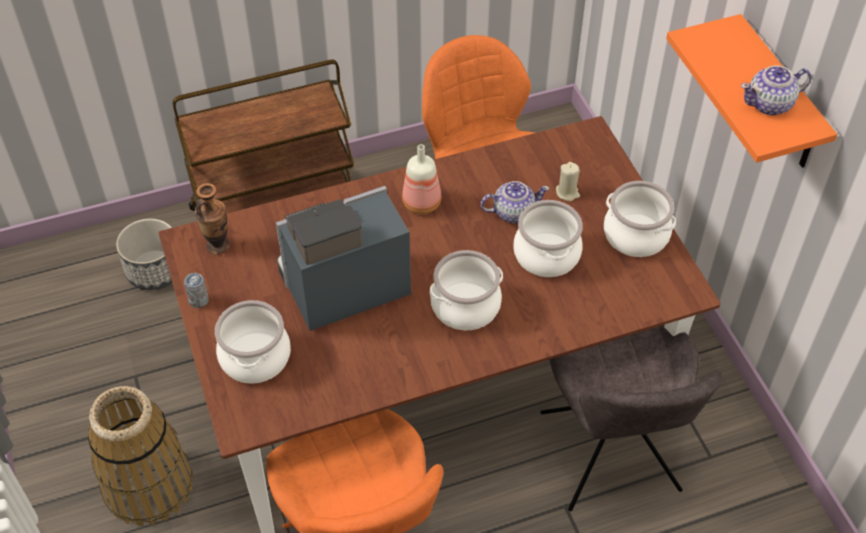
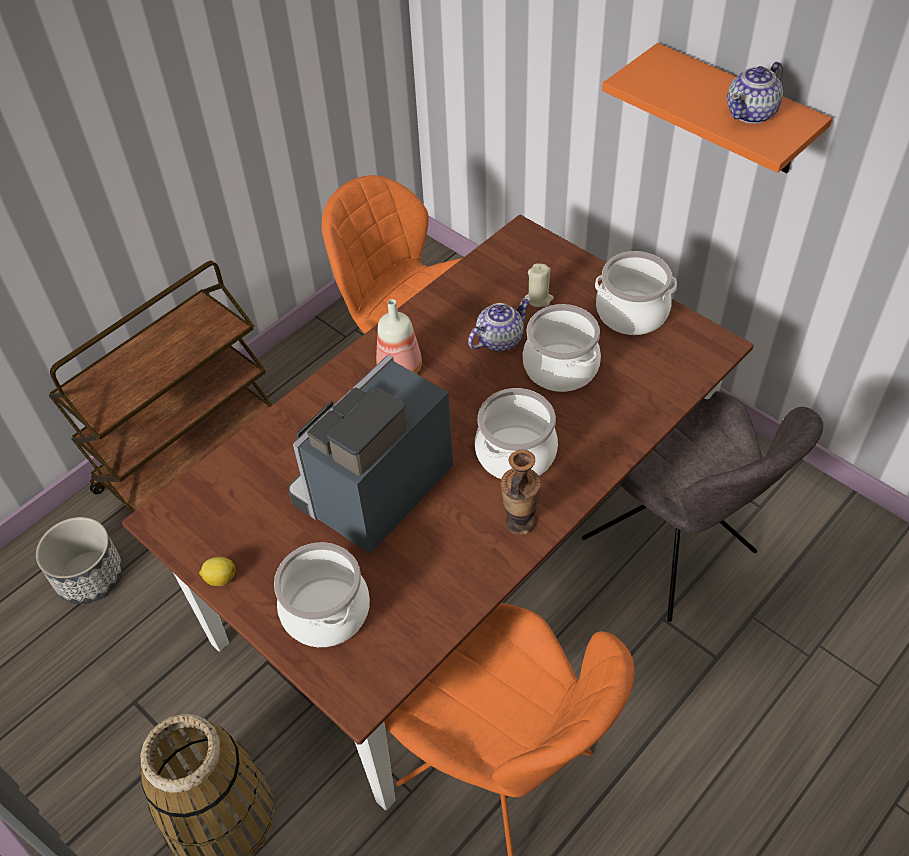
camera: 25 degrees left, 0 degrees up
can [184,273,209,308] -> lemon [199,557,235,586]
vase [195,183,230,255] -> vase moved to [501,450,541,535]

